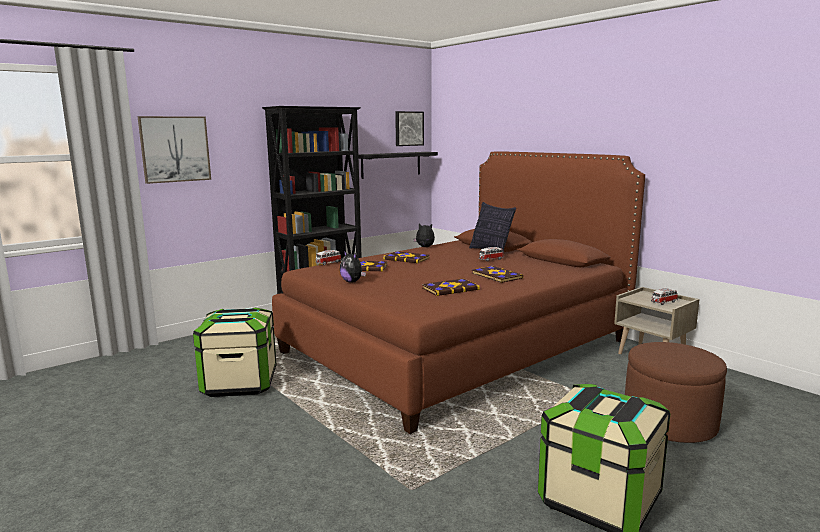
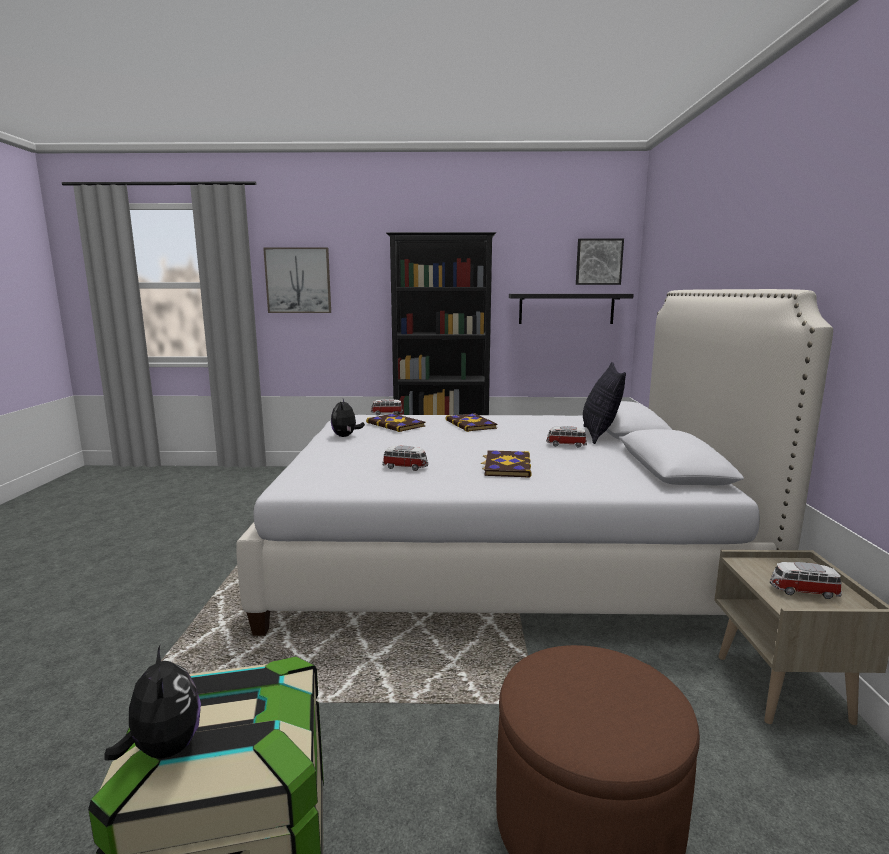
camera: 40 degrees right, 0 degrees up
storage box [193,308,276,397] -> none
brown bed [272,152,645,434] -> white bed [236,289,833,636]
plush toy [413,223,435,247] -> plush toy moved to [104,645,201,761]
book [422,279,480,296] -> toy car [383,446,428,471]

